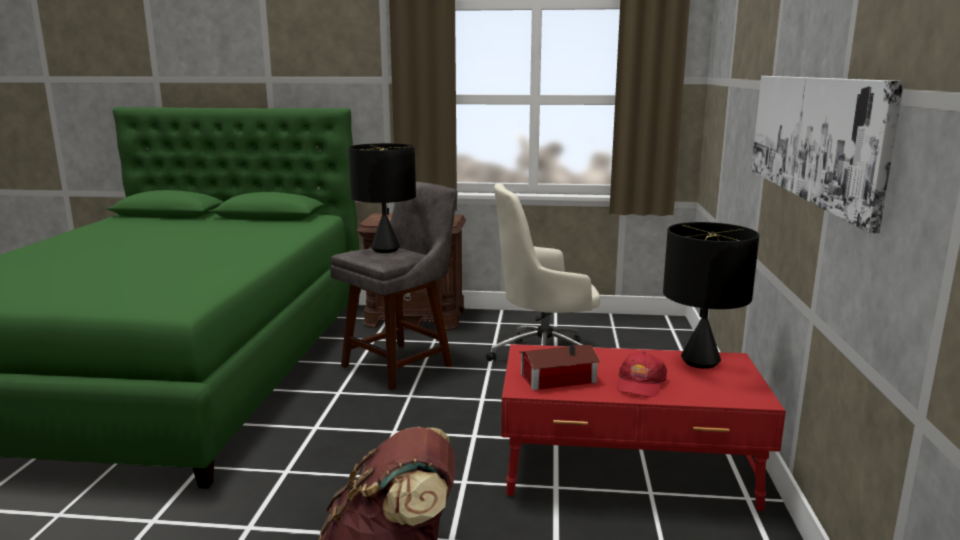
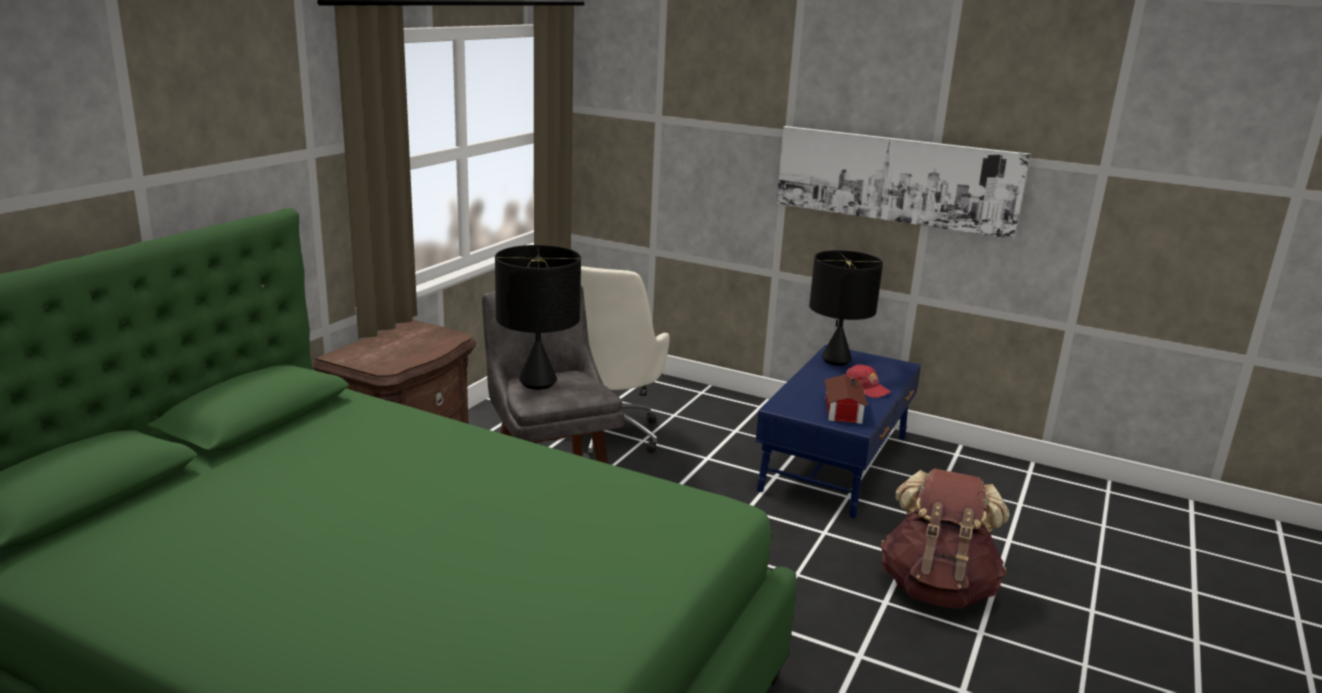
camera: 70 degrees left, 5 degrees up
red coffee table [501,344,786,511] -> blue coffee table [756,345,921,518]

